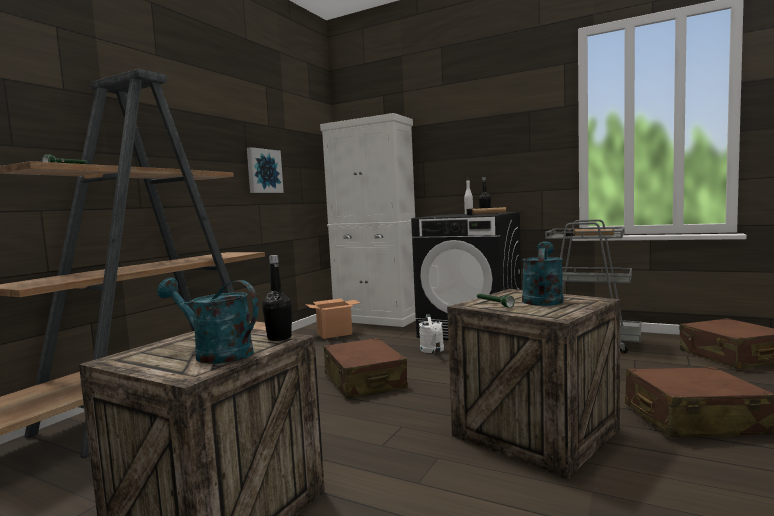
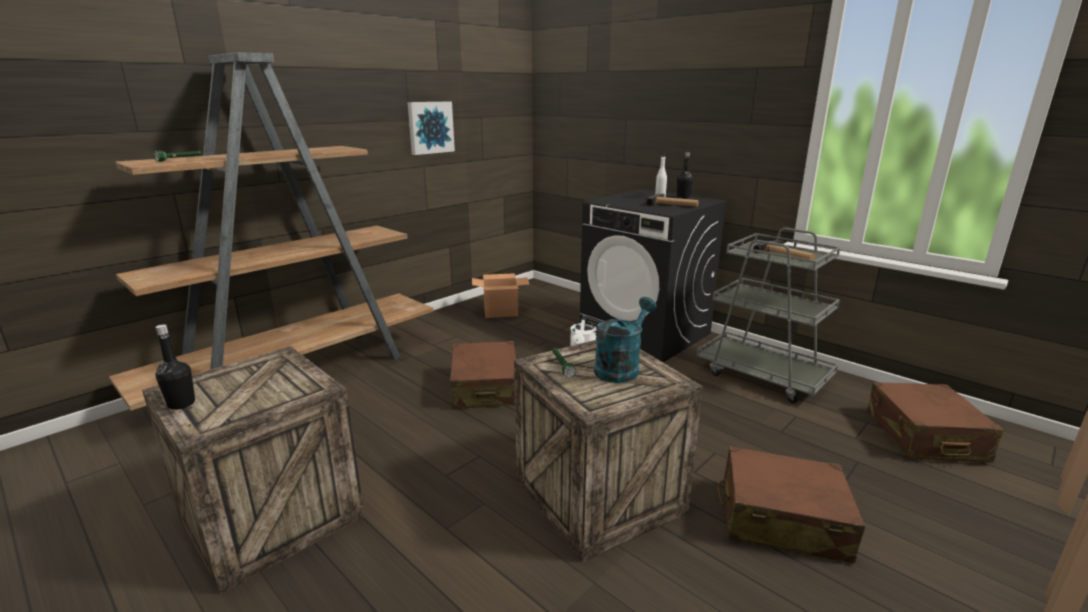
camera: 15 degrees right, 15 degrees up
turquoise watering can [157,277,259,364] -> none
black bottle [262,255,292,341] -> black bottle moved to [155,324,195,410]
white cabinet [320,113,416,327] -> none

